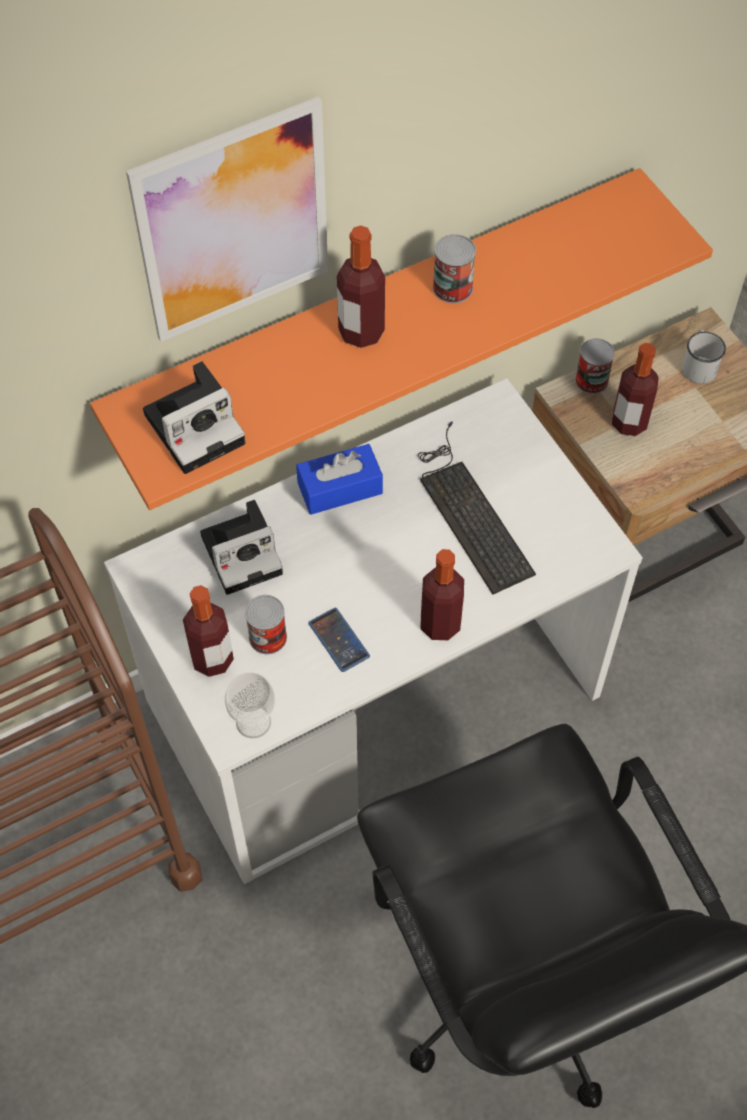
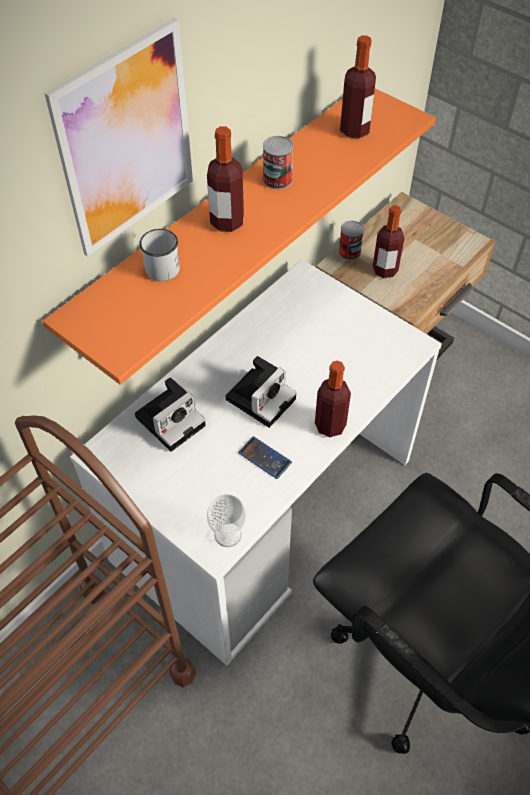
camera: 20 degrees left, 5 degrees down
camera [143,361,245,474] -> camera moved to [226,356,297,428]
bottle [183,585,234,677] -> bottle moved to [340,35,376,139]
can [245,595,287,654] -> none
blue tissue box [296,444,383,515] -> none
keyboard [418,421,536,594] -> none
white mug [682,329,726,384] -> white mug moved to [139,229,180,281]

